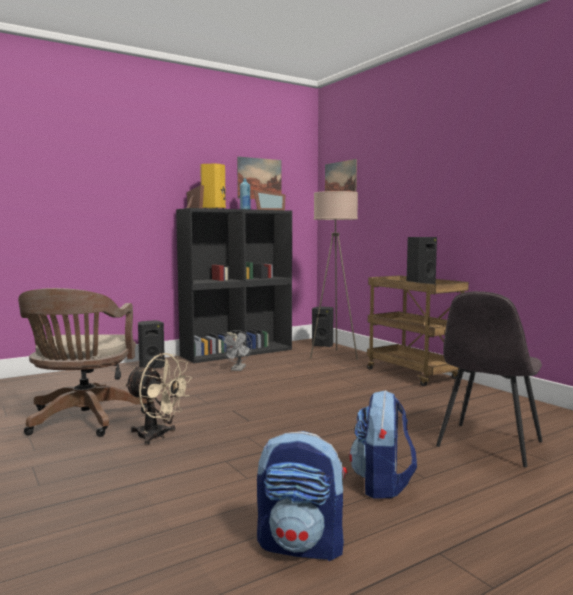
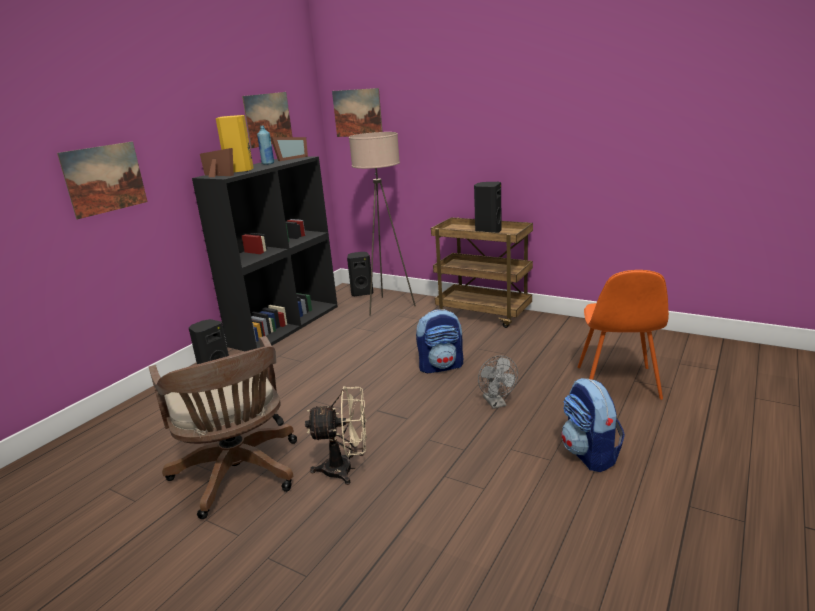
camera: 25 degrees left, 15 degrees up
grey fan [221,330,252,371] -> grey fan moved to [478,356,518,409]
backpack [257,431,347,561] -> backpack moved to [416,309,463,373]
grey chair [436,291,543,467] -> orange chair [578,270,669,400]
none -> picture [57,142,147,220]

